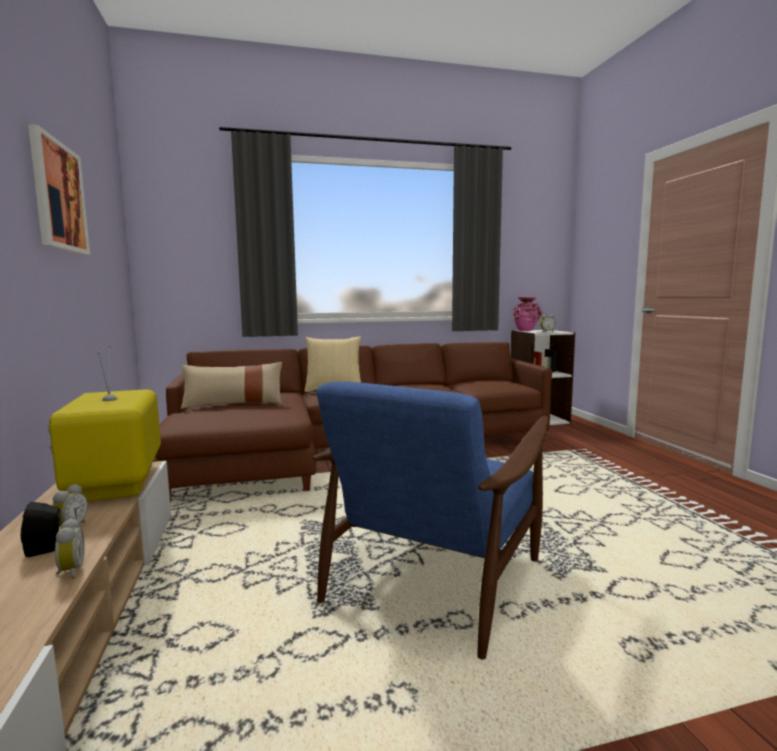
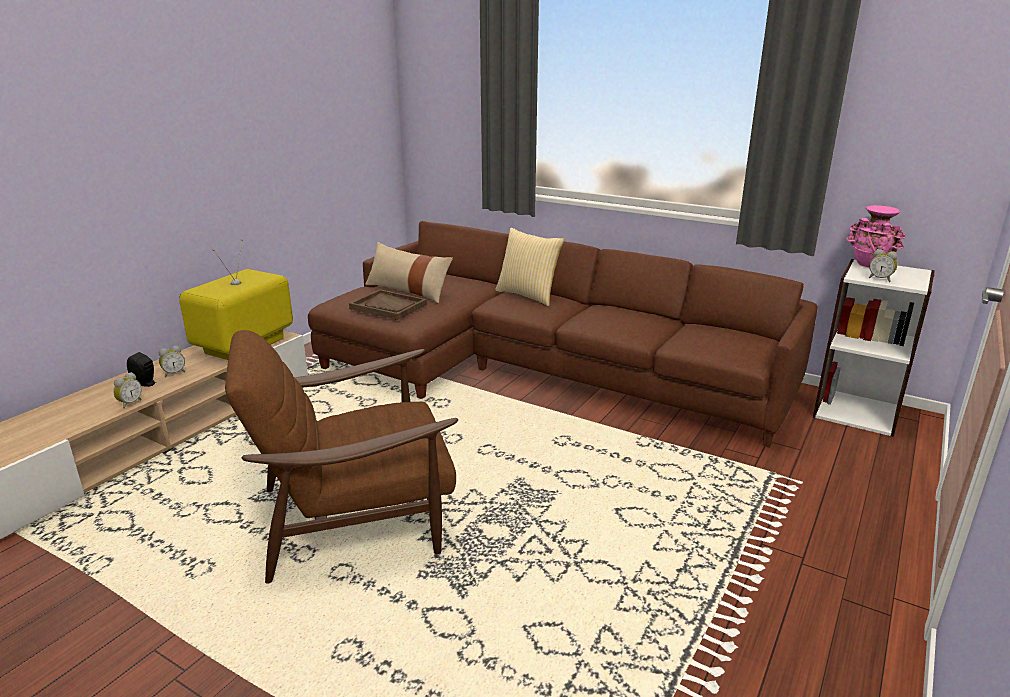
camera: 45 degrees right, 15 degrees up
picture [28,124,90,255] -> none
blue armchair [313,381,548,660] -> brown armchair [225,330,458,584]
none -> brown tray [349,289,427,320]

